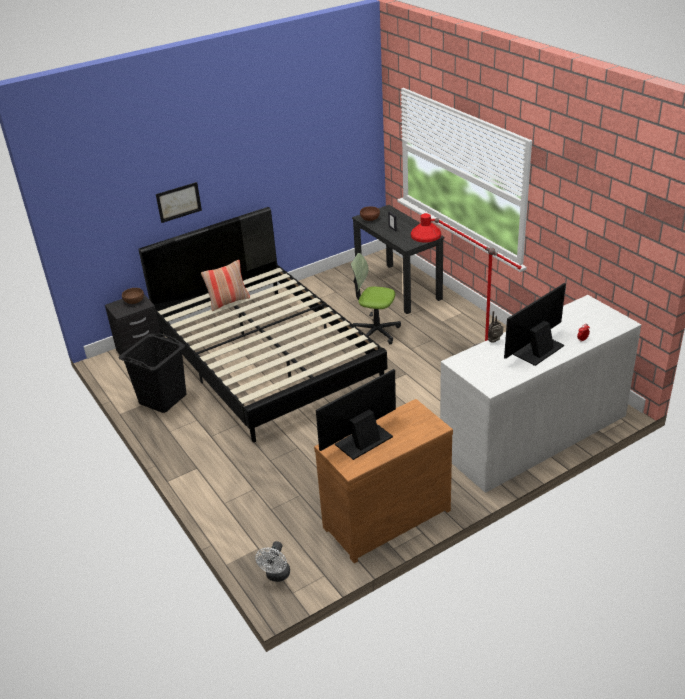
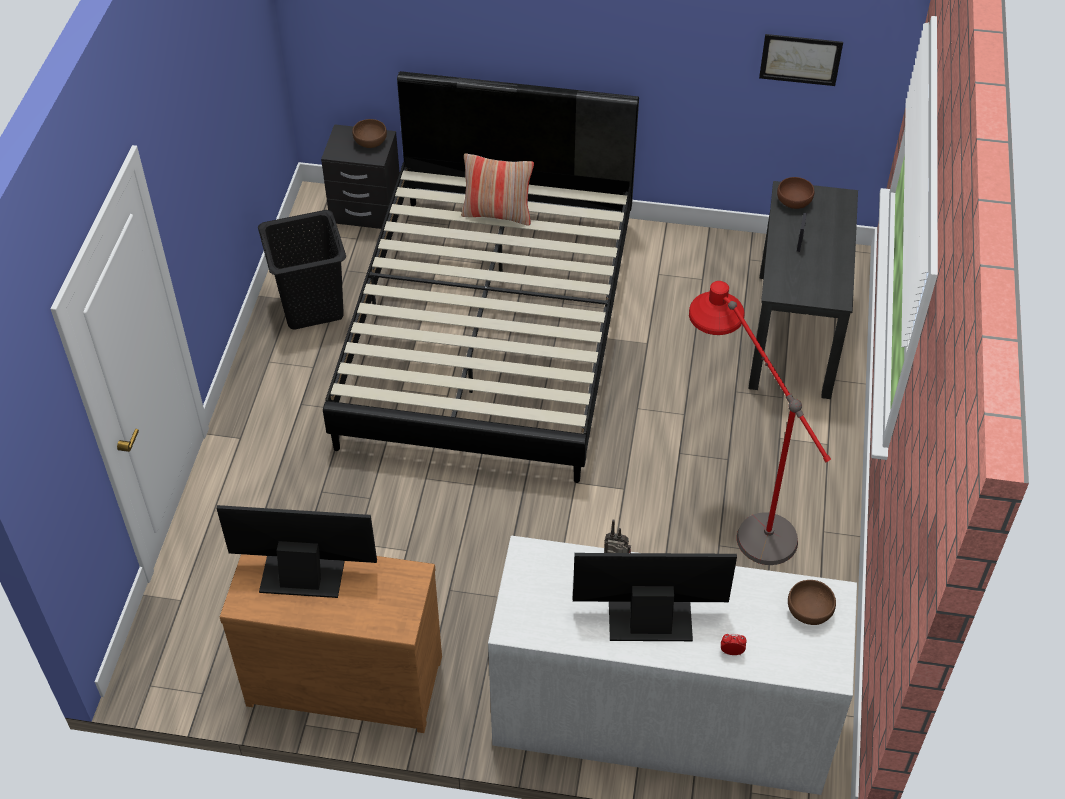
camera: 40 degrees right, 15 degrees up
picture [156,182,202,223] -> picture moved to [759,34,843,86]
white fan [255,541,290,582] -> none
office chair [351,253,401,344] -> none
none -> brown bowl [788,580,836,625]

